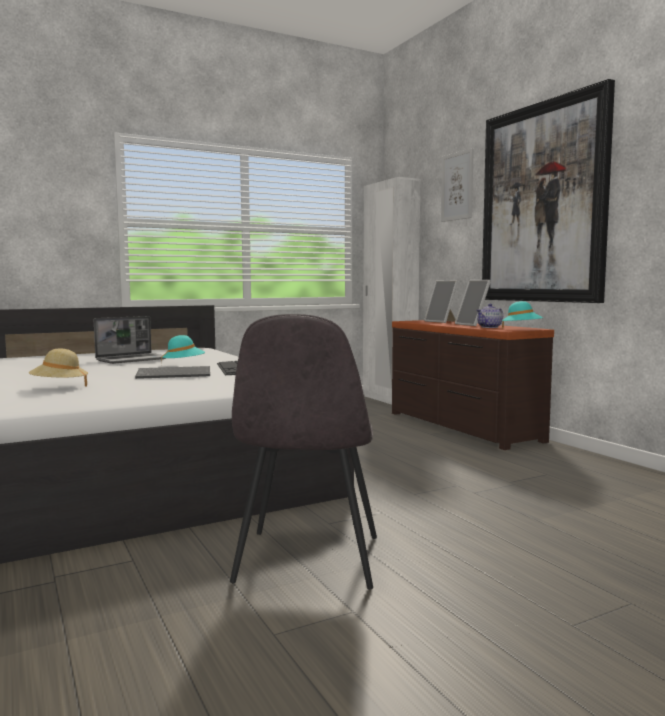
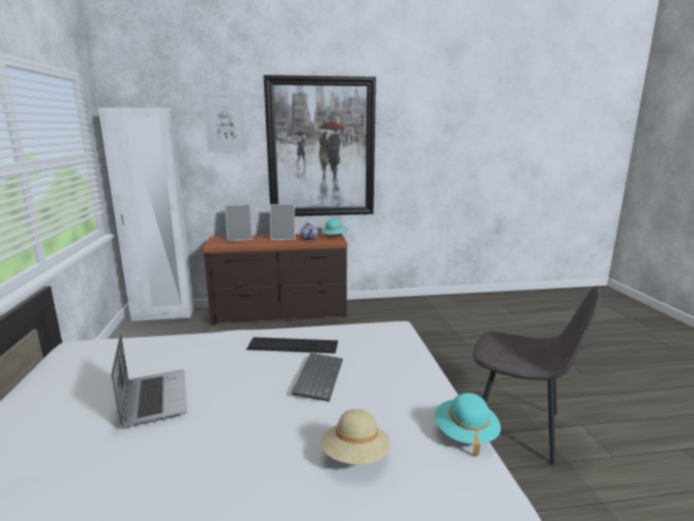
camera: 70 degrees left, 10 degrees up
turquoise hat [161,335,205,364] -> turquoise hat moved to [435,393,501,457]

